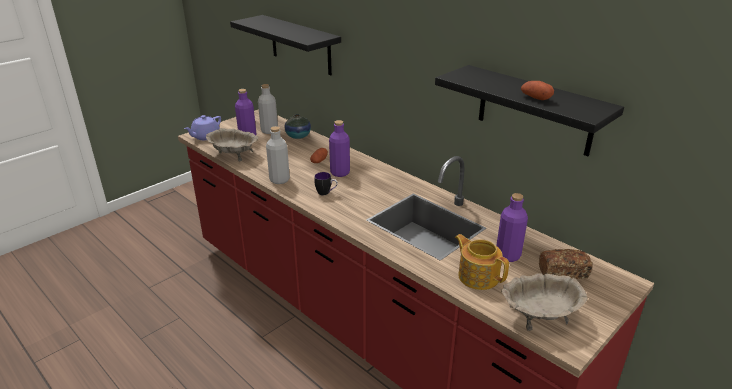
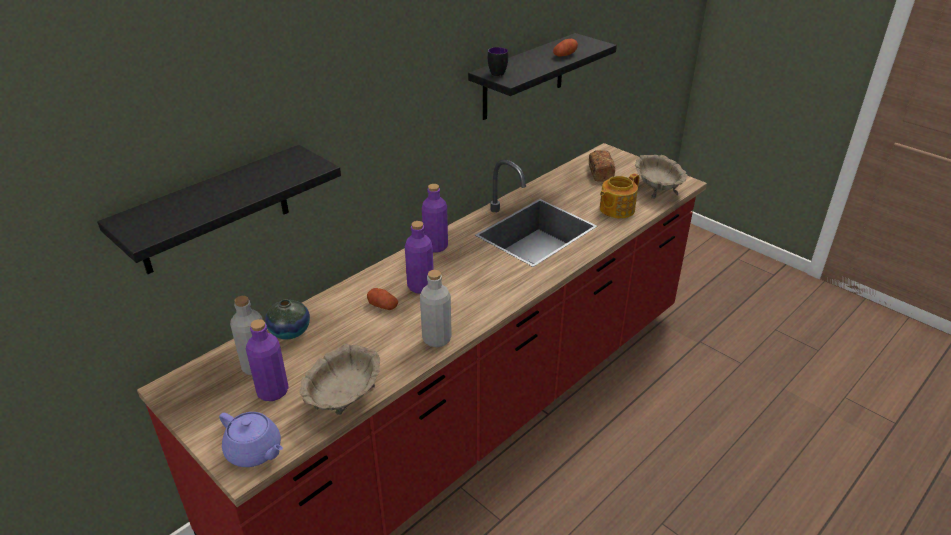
camera: 90 degrees left, 5 degrees up
mug [314,172,338,195] -> mug moved to [488,47,508,76]
purple bottle [496,193,528,262] -> purple bottle moved to [422,184,448,252]

